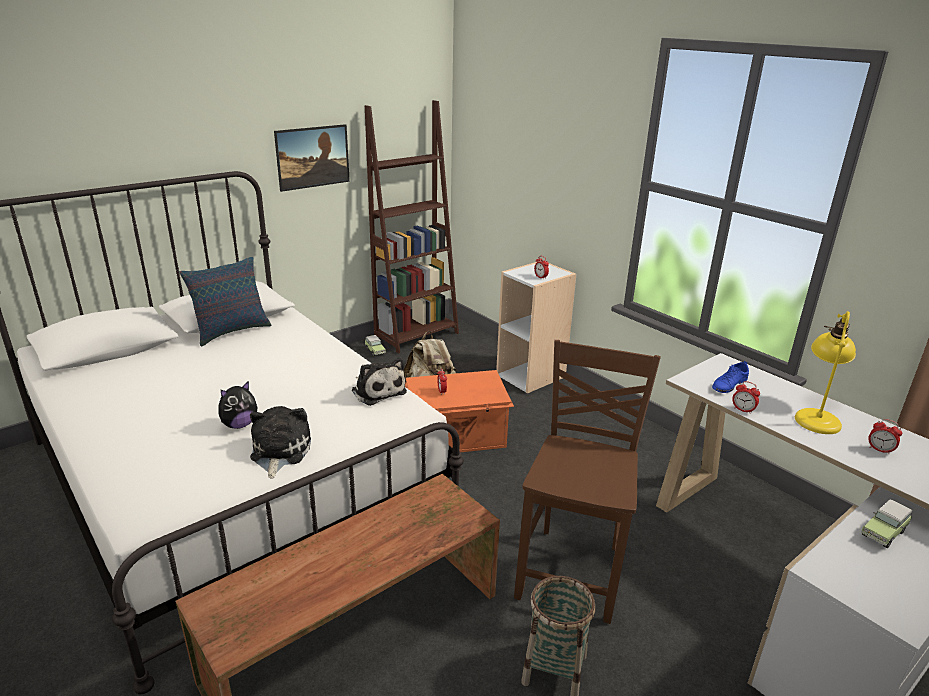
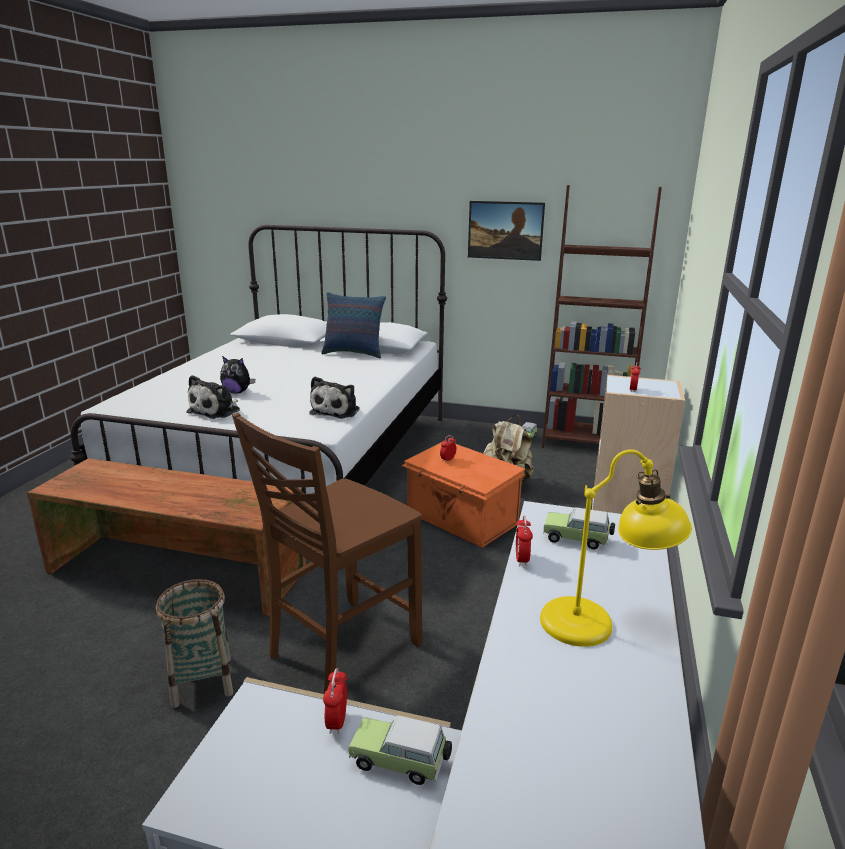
camera: 55 degrees right, 5 degrees down
plush toy [250,406,311,478] -> plush toy turned 150 degrees clockwise [186,375,240,419]
brown chair [514,340,661,624] -> brown chair turned 150 degrees clockwise [232,413,422,693]
blue shoe [712,361,749,393] -> toy car [543,507,615,550]
alarm clock [868,419,902,454] -> alarm clock moved to [323,668,347,734]

